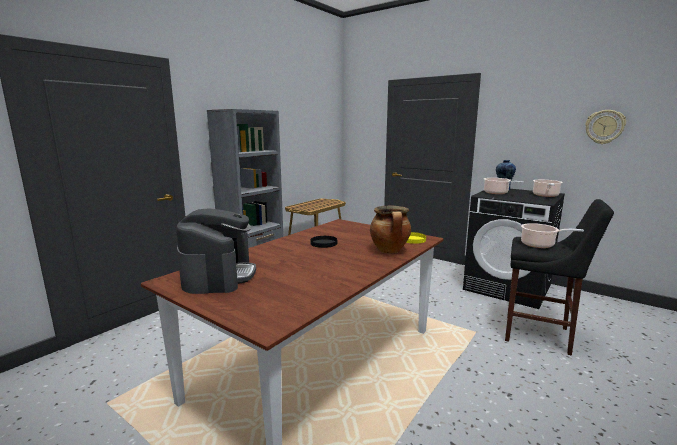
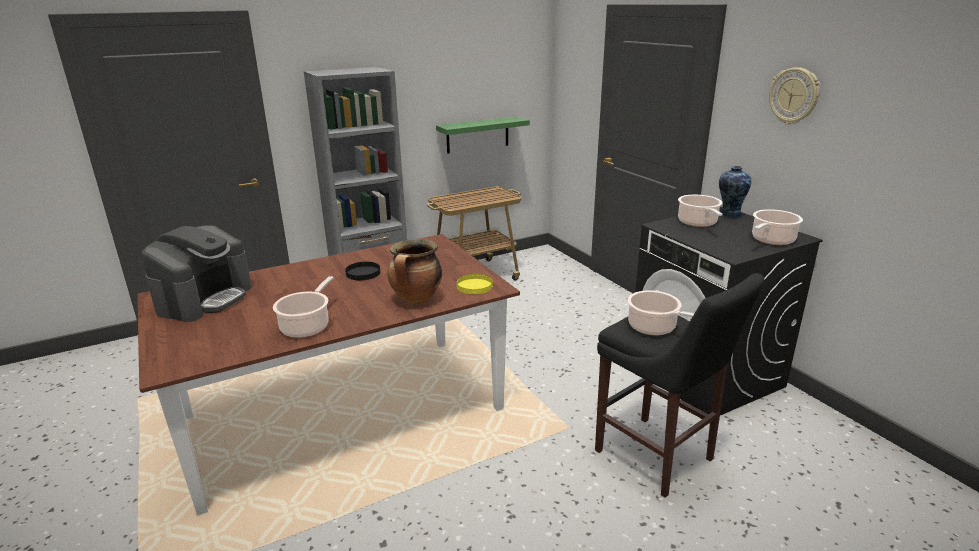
camera: 25 degrees right, 10 degrees up
wall clock [585,110,626,144] -> wall clock moved to [769,67,820,125]
none -> cooking pot [273,276,334,338]
none -> green shelf [436,116,530,154]

